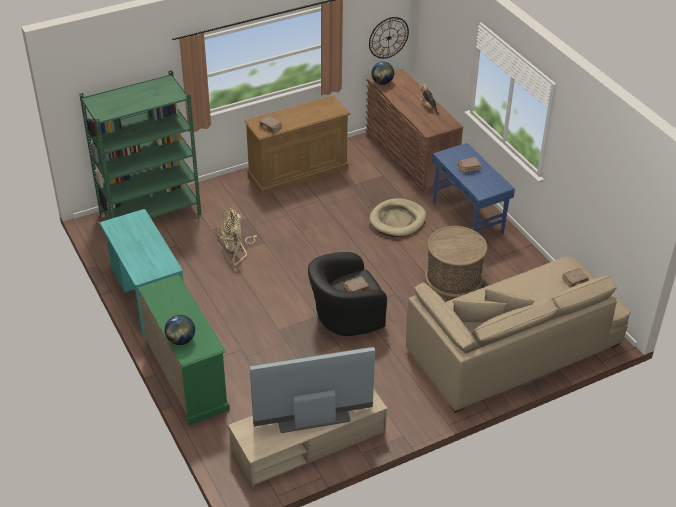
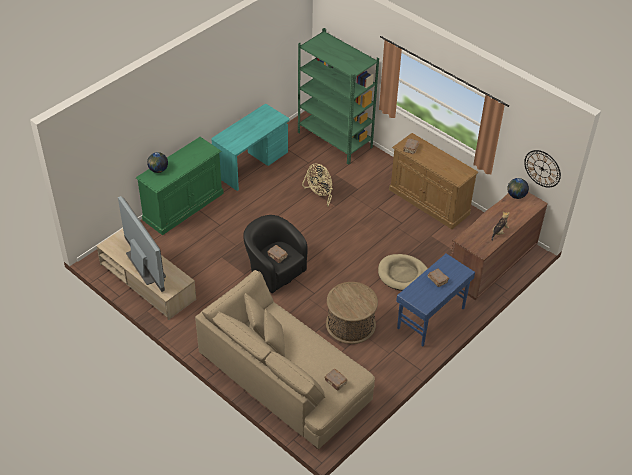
camera: 70 degrees right, 5 degrees up
beige fan [217,208,258,267] -> beige fan turned 90 degrees counterclockwise [302,164,333,207]

